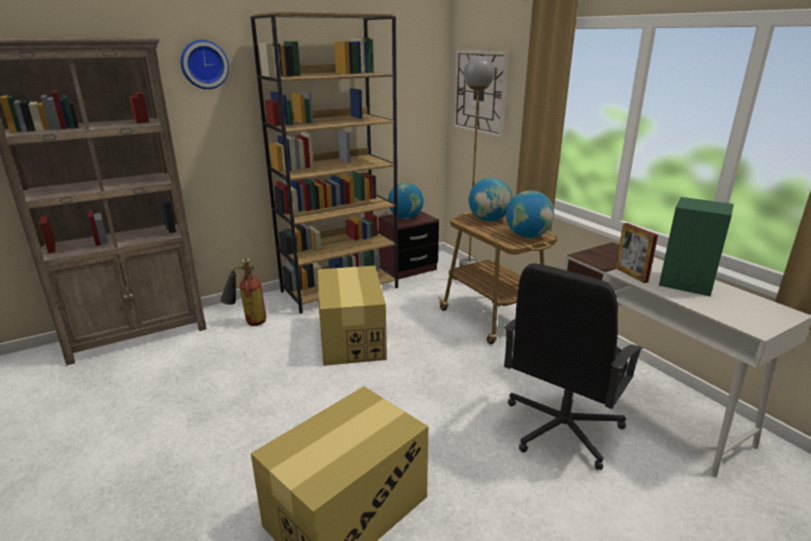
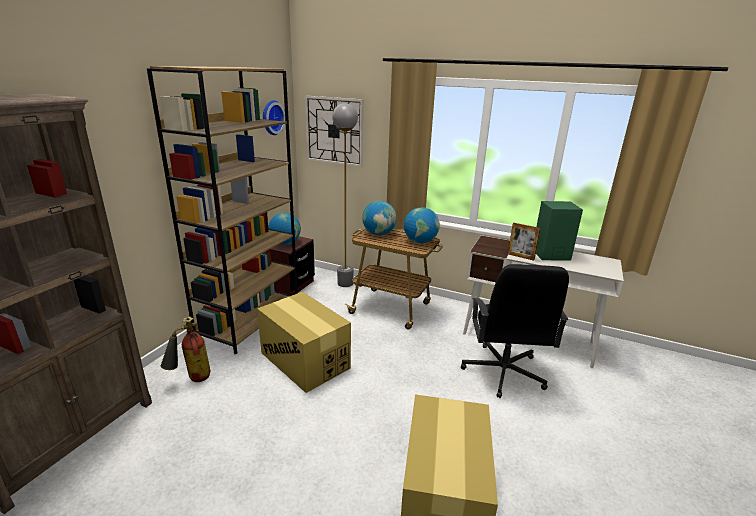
camera: 35 degrees left, 0 degrees up
wall clock [180,40,229,89] -> wall clock moved to [263,100,285,135]

